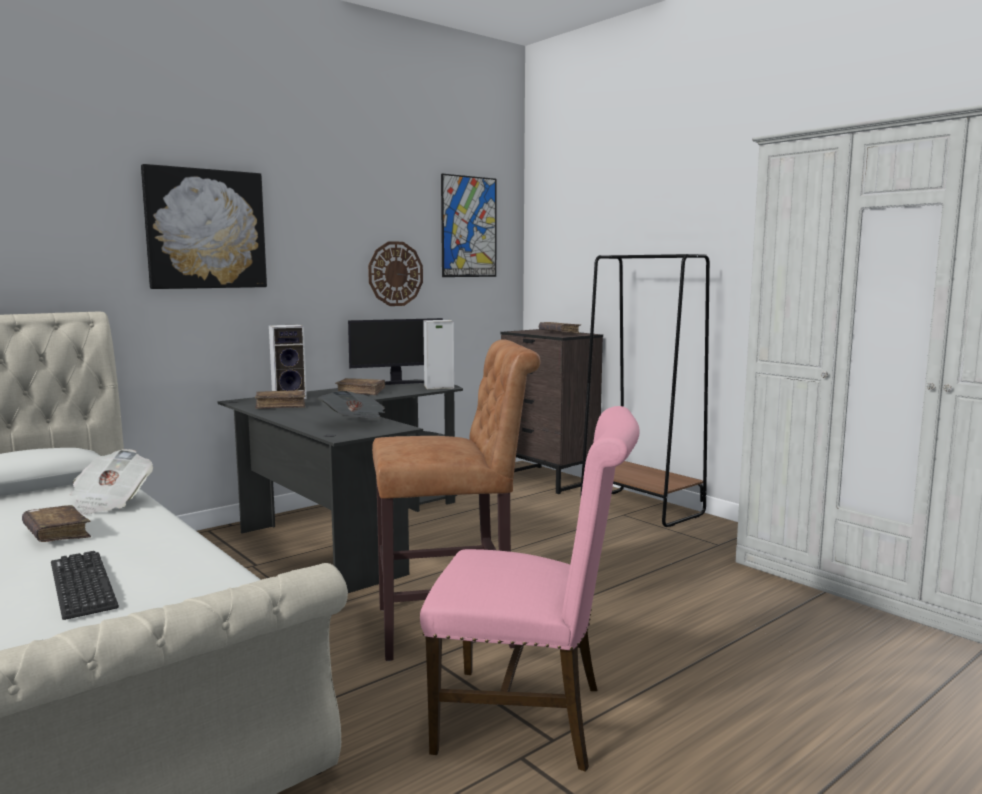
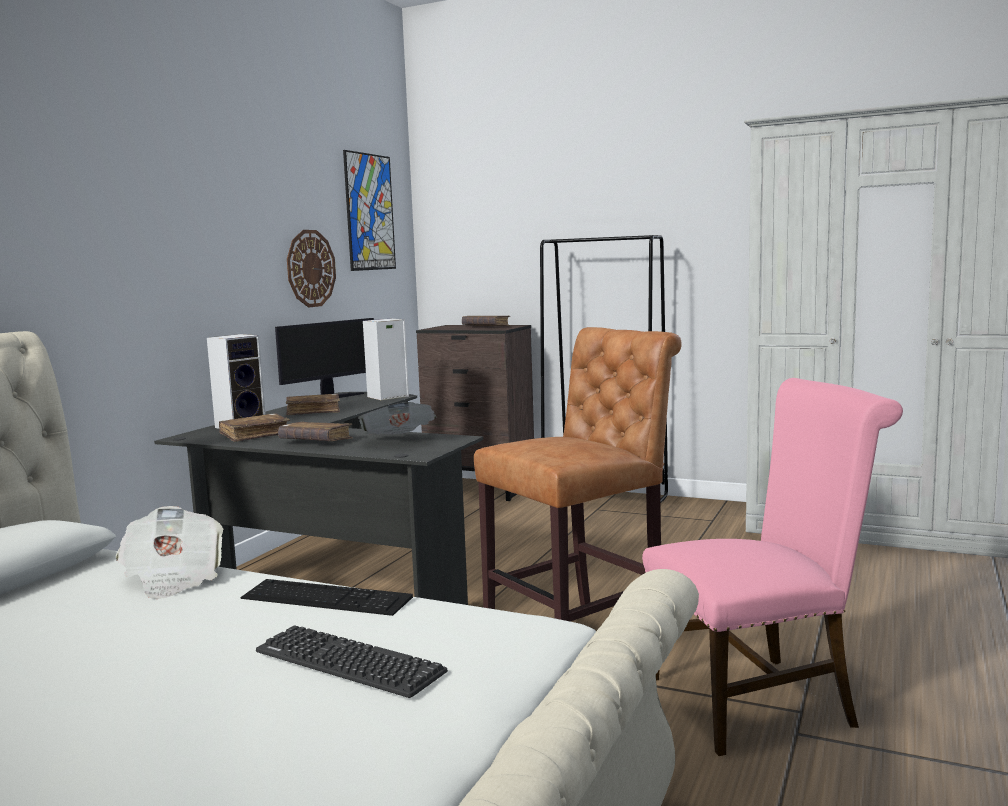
camera: 25 degrees left, 0 degrees up
brown book [22,505,91,542] -> brown book moved to [278,422,353,441]
picture [141,164,267,289] -> none
none -> keyboard [240,579,413,616]

